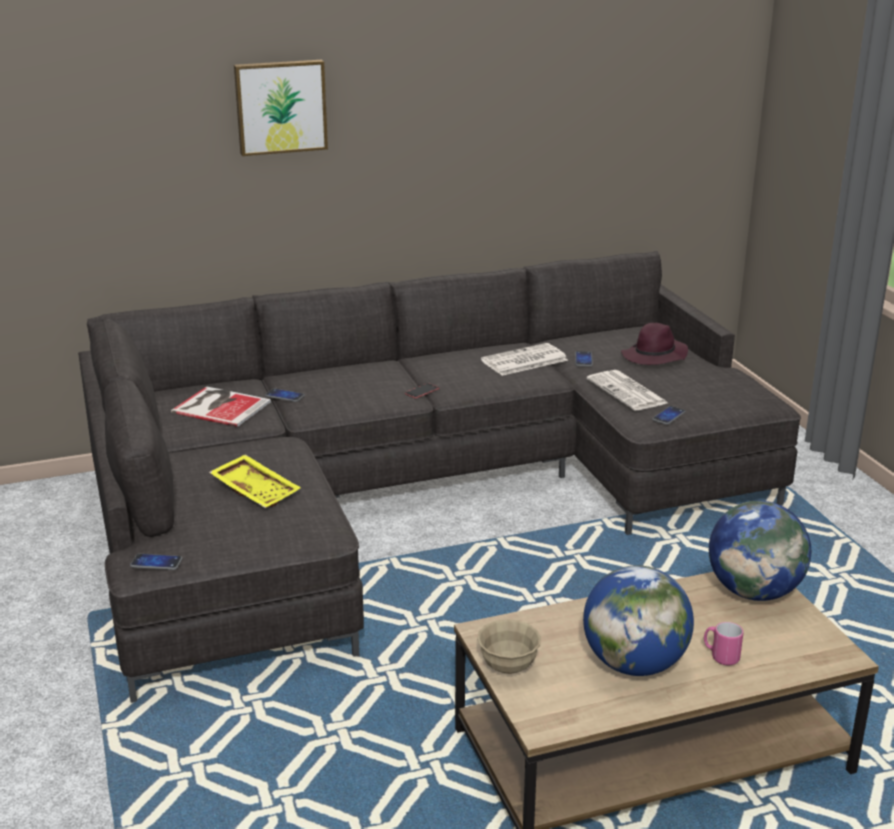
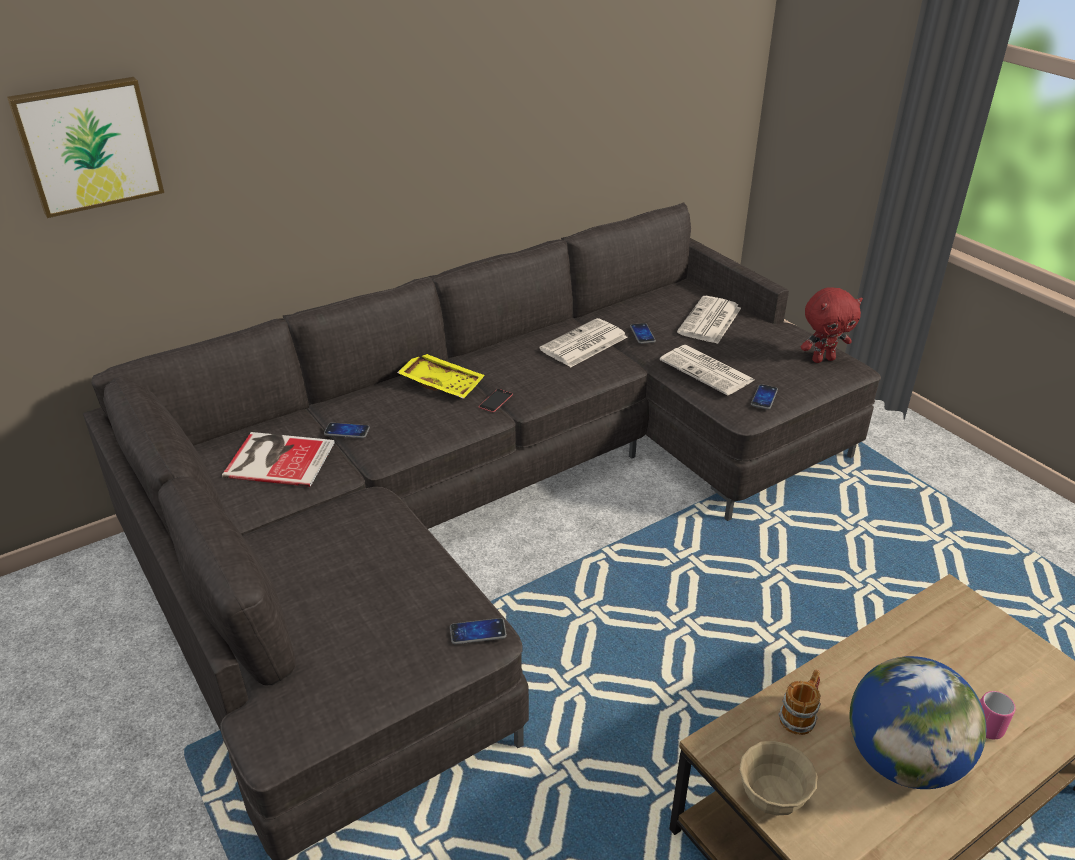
camera: 15 degrees left, 10 degrees up
phone [130,554,183,570] -> phone moved to [450,618,507,644]
yellow tray [209,454,301,508] -> yellow tray moved to [397,354,485,399]
picture [234,60,328,156] -> picture moved to [7,77,164,218]
purple hat [621,323,688,365] -> newspaper [677,296,741,344]
globe [709,501,811,601] -> none
none -> mug [778,669,821,735]
none -> red plush toy [801,287,863,363]

